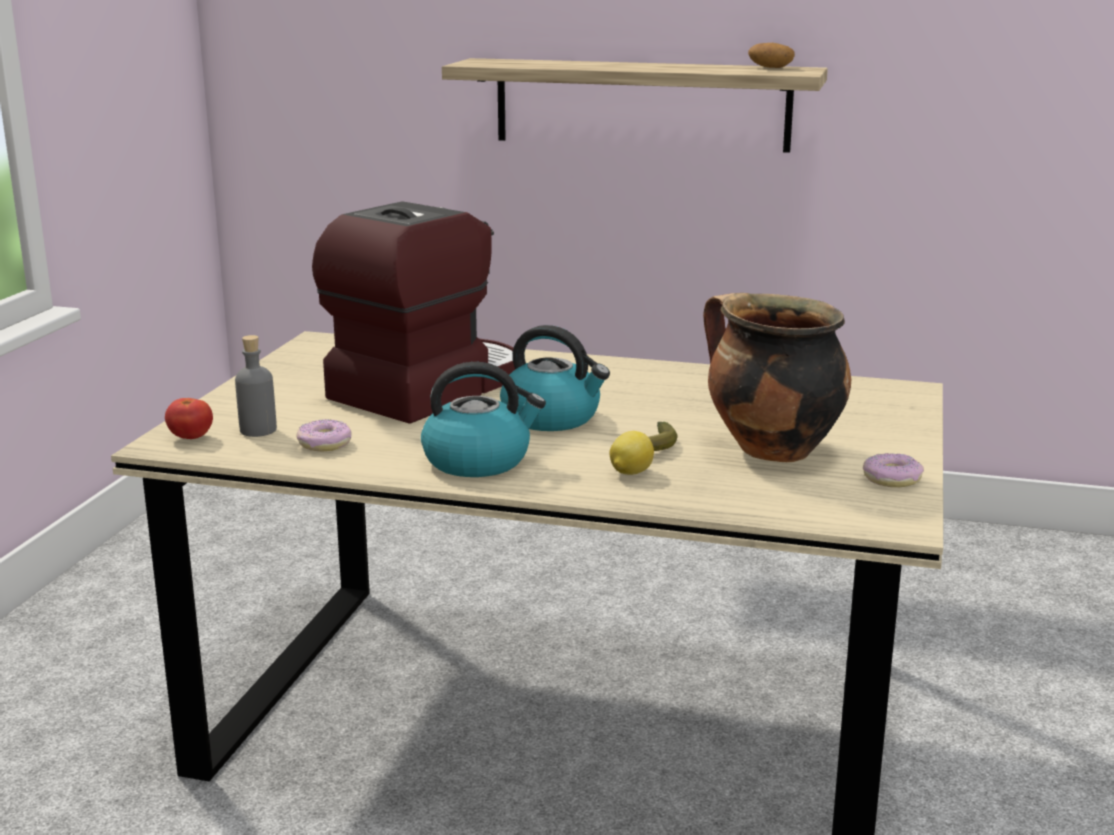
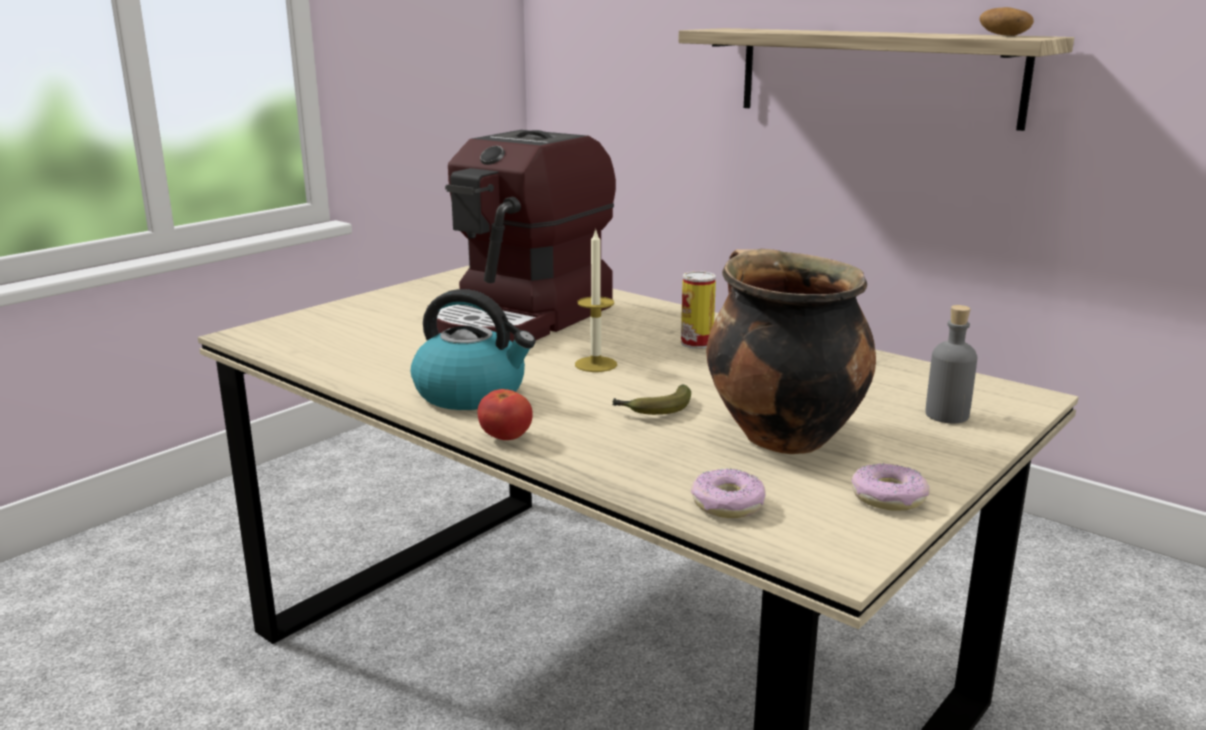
camera: 25 degrees right, 0 degrees up
tomato [165,398,213,439] -> tomato moved to [477,389,533,440]
grey bottle [235,335,277,437] -> grey bottle moved to [925,305,977,423]
donut [296,419,352,452] -> donut moved to [691,468,766,518]
coffee machine [312,201,515,424] -> coffee machine turned 150 degrees clockwise [437,130,616,342]
kettle [500,325,610,431] -> candle [575,228,617,372]
lemon [610,431,654,475] -> none
none -> can [681,271,716,349]

